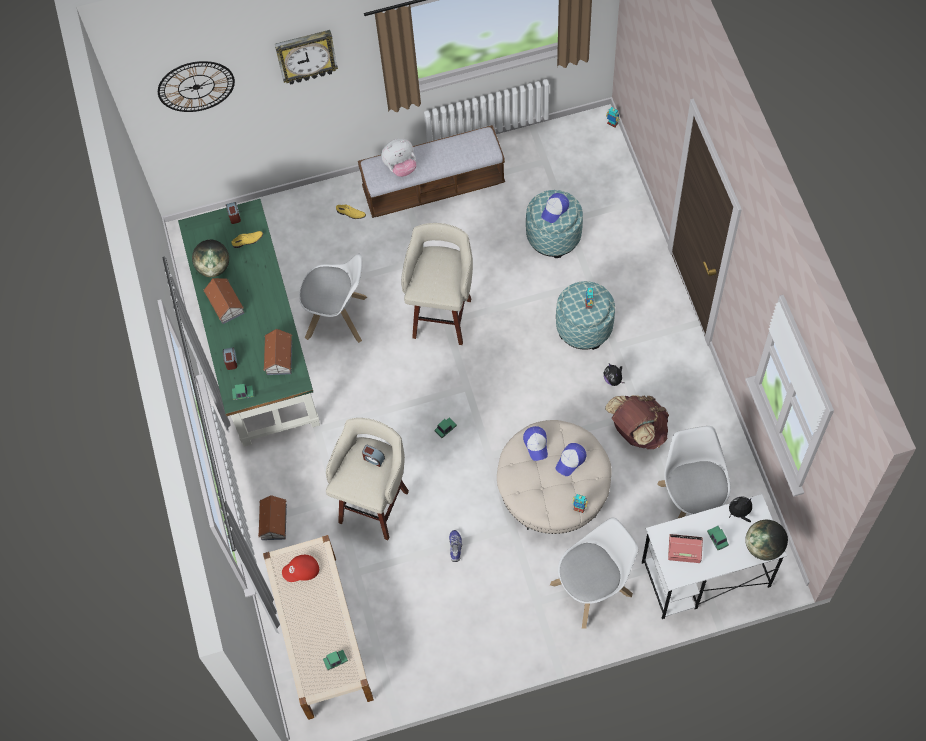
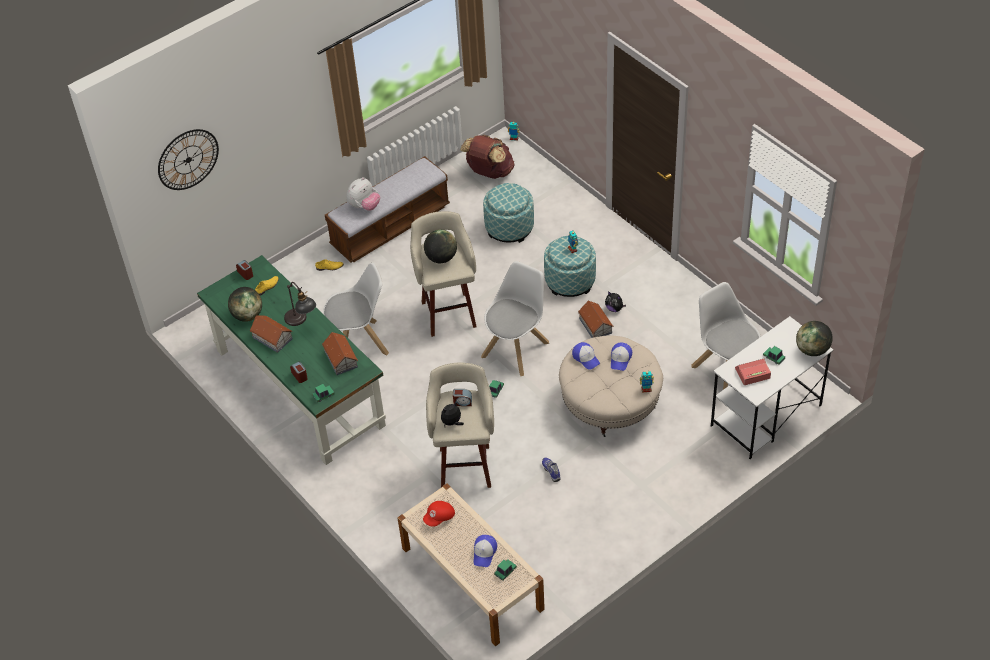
camera: 25 degrees left, 15 degrees down
toy house [258,495,287,540] -> toy house moved to [578,301,613,338]
wall clock [275,30,338,84] -> none
cap [541,193,569,223] -> cap moved to [473,535,497,567]
chair [550,518,638,629] -> chair moved to [481,261,549,376]
brown backpack [605,395,669,449] -> brown backpack moved to [460,135,515,179]
plush toy [729,497,752,522] -> plush toy moved to [441,402,464,427]
none -> grey table lamp [284,282,316,326]
none -> globe [424,229,457,263]

